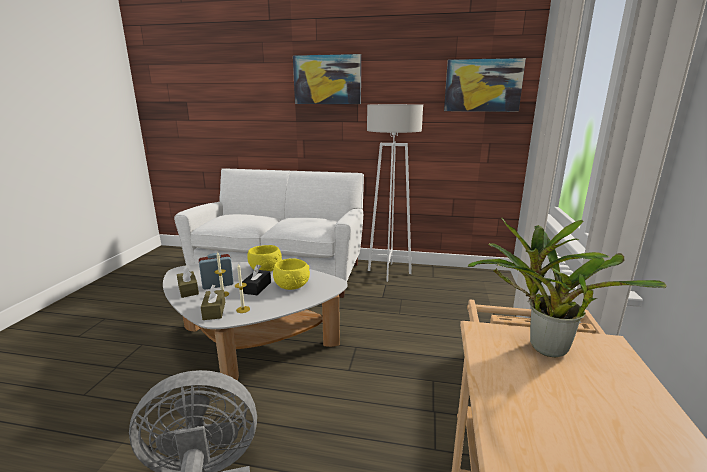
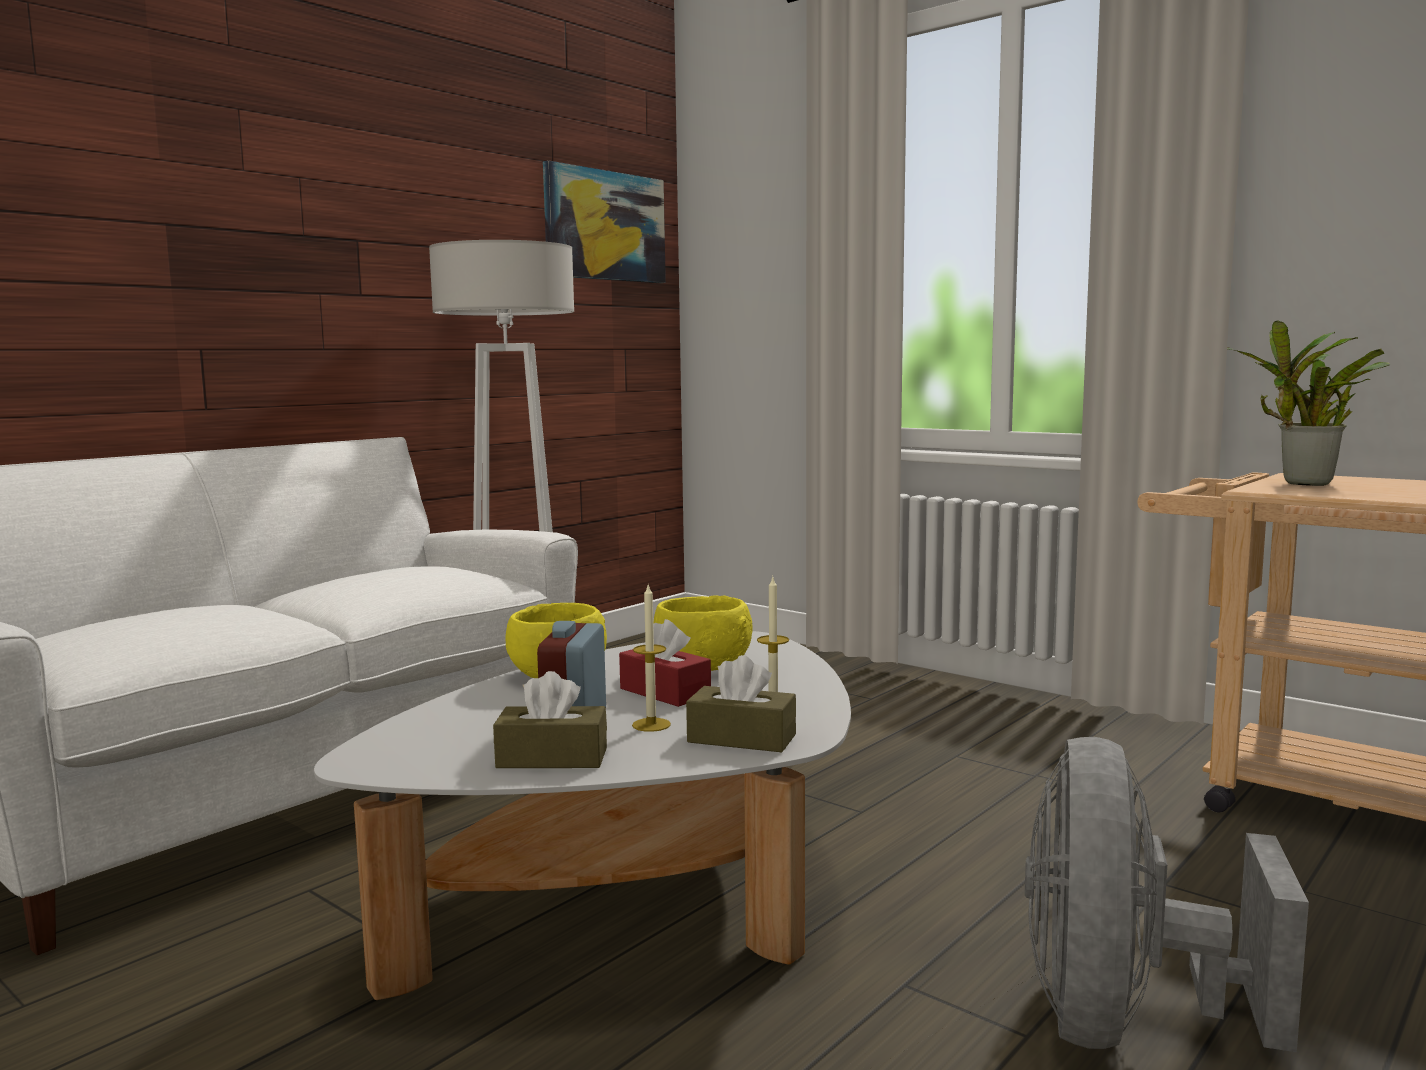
camera: 60 degrees left, 10 degrees down
black tissue box [242,264,271,295] -> red tissue box [619,619,711,707]
picture [293,54,361,104] -> none

